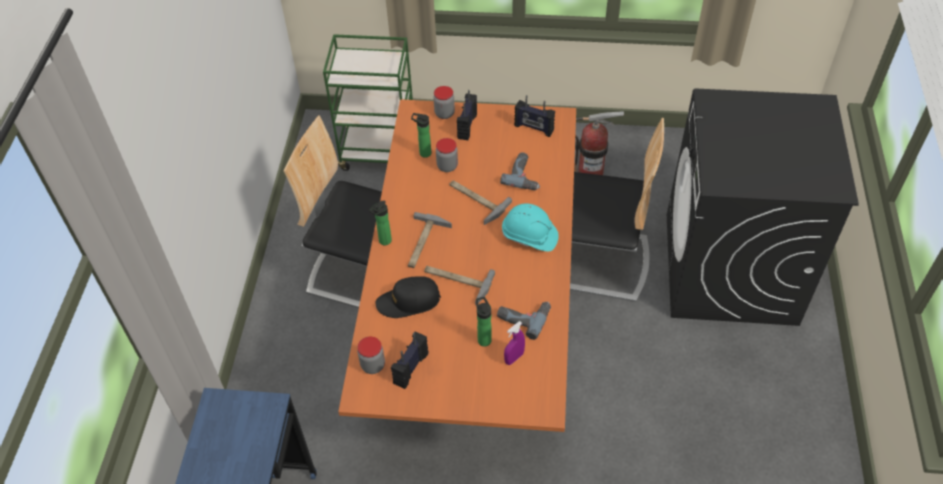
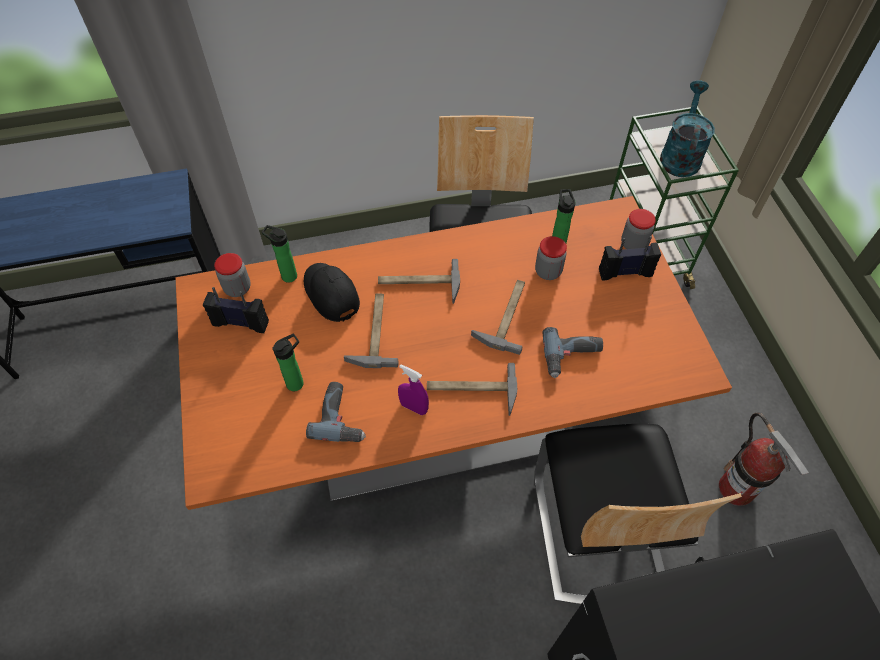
camera: 70 degrees right, 5 degrees up
bottle [369,200,392,245] -> bottle moved to [262,225,297,283]
turquoise hard hat [502,204,559,252] -> hammer [427,363,517,416]
purple spray bottle [504,321,525,365] -> purple spray bottle moved to [398,364,429,415]
radio [514,95,555,137] -> none
none -> turquoise watering can [660,80,715,177]

